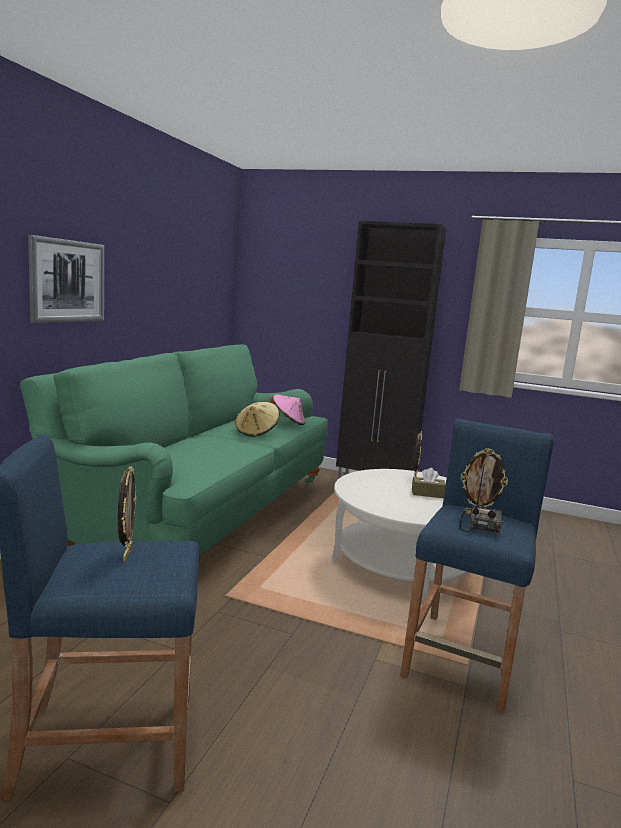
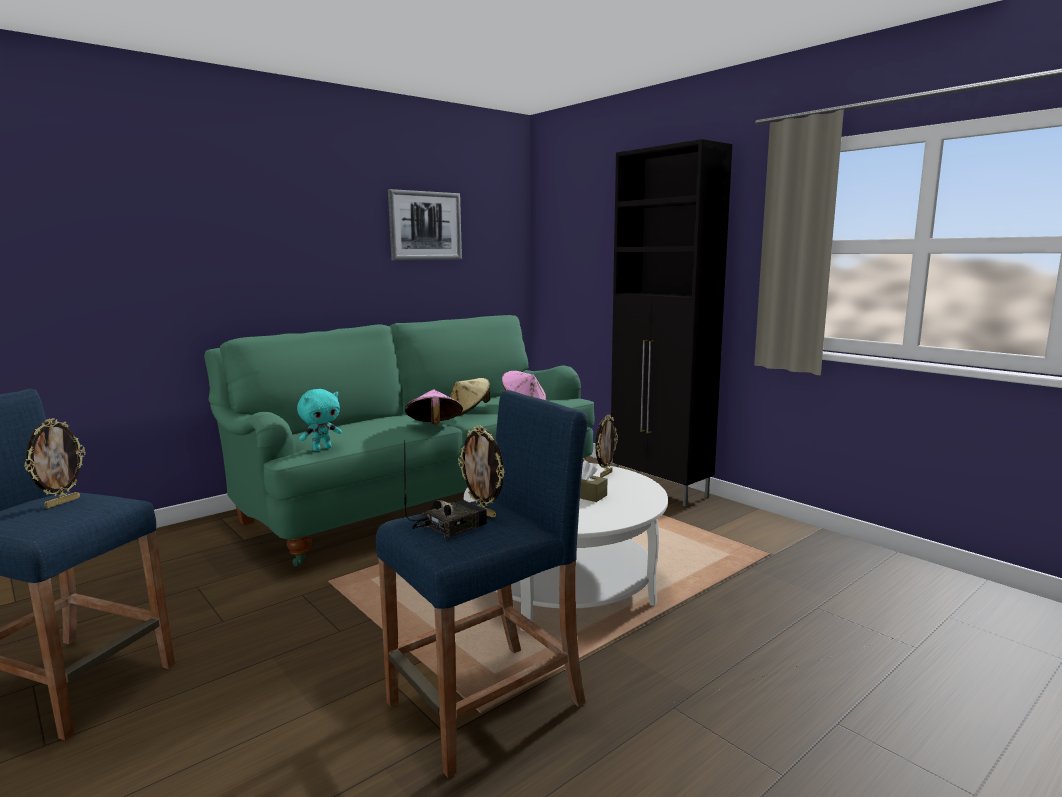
camera: 30 degrees right, 0 degrees up
picture [28,235,104,323] -> picture moved to [388,189,462,261]
none -> turquoise plush toy [297,389,342,451]
none -> pink hat [405,390,463,424]

